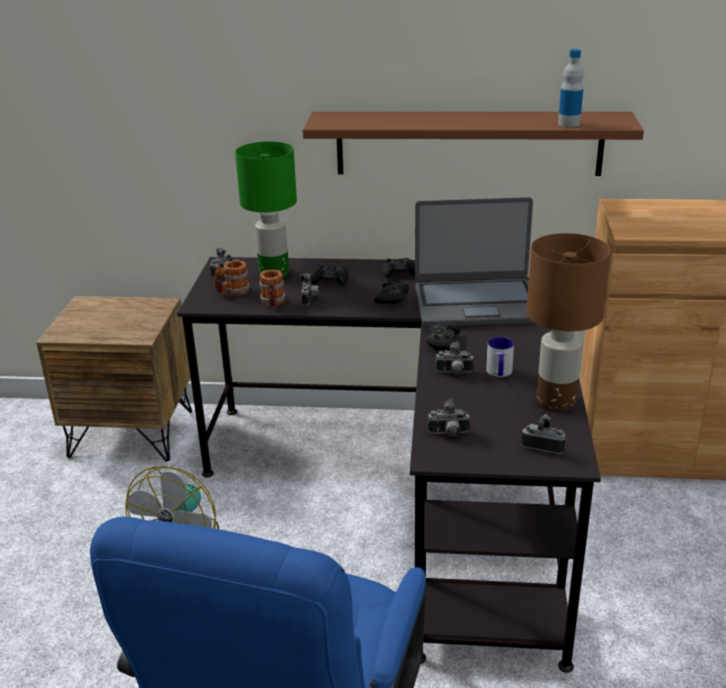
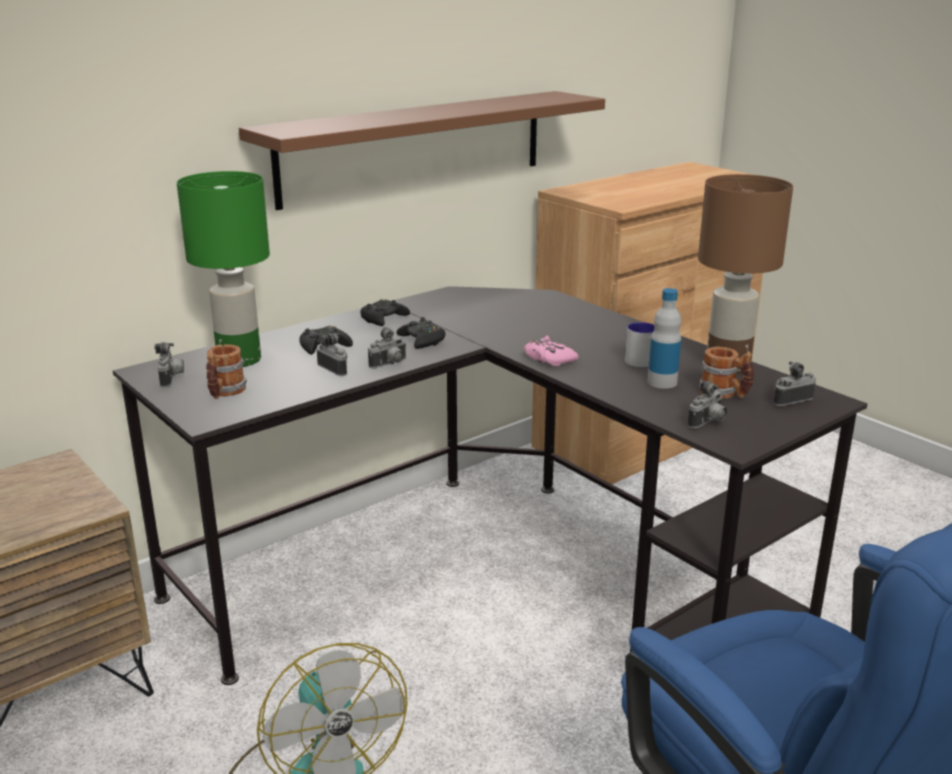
camera: 45 degrees left, 5 degrees down
mug [260,270,286,308] -> mug moved to [699,347,755,399]
laptop [415,197,534,327] -> none
black game controller [426,324,460,351] -> pink game controller [524,336,579,366]
camera [436,341,474,375] -> camera moved to [368,327,407,369]
bottle [558,49,584,127] -> bottle moved to [648,288,681,389]

